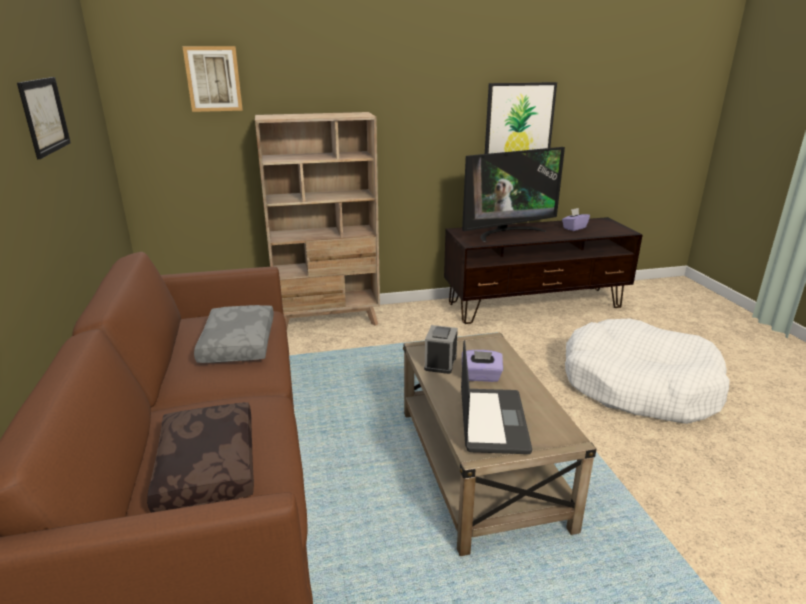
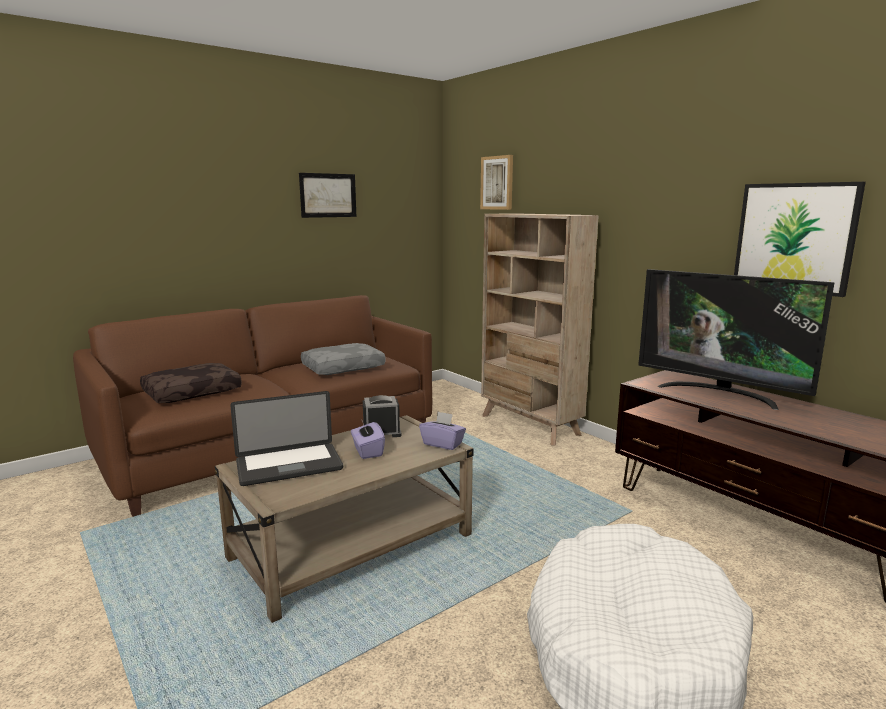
camera: 65 degrees right, 10 degrees down
purple tissue box [562,208,590,231] -> purple tissue box moved to [419,412,466,450]

